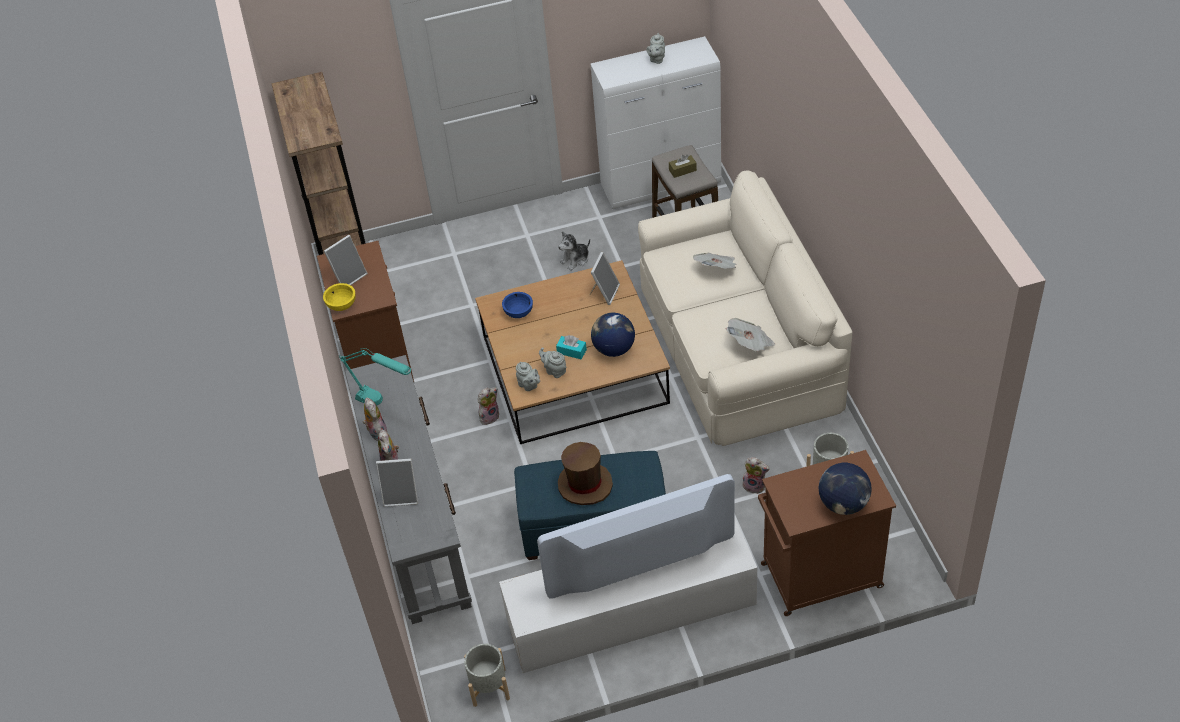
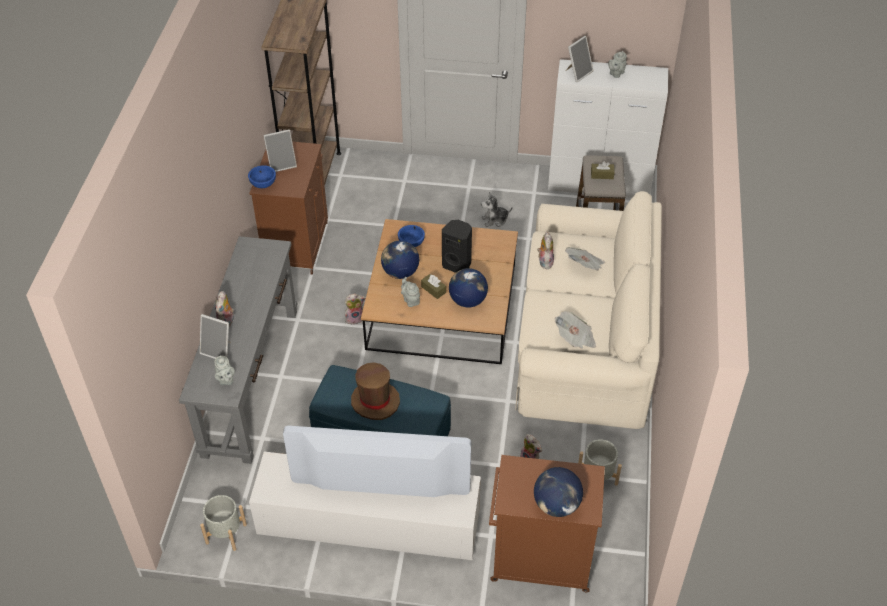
camera: 20 degrees right, 0 degrees up
yellow bowl [323,283,356,311] -> blue bowl [248,165,276,188]
turquoise table lamp [339,348,411,405] -> none
plush toy [363,397,387,441] -> plush toy moved to [537,232,554,269]
grey teapot [516,362,540,391] -> grey teapot moved to [214,355,235,385]
turquoise tissue box [556,335,587,359] -> brown tissue box [421,274,446,299]
picture frame [590,252,620,305] -> picture frame moved to [565,36,593,82]
none -> globe [381,241,419,279]
none -> black speaker [442,220,472,273]

